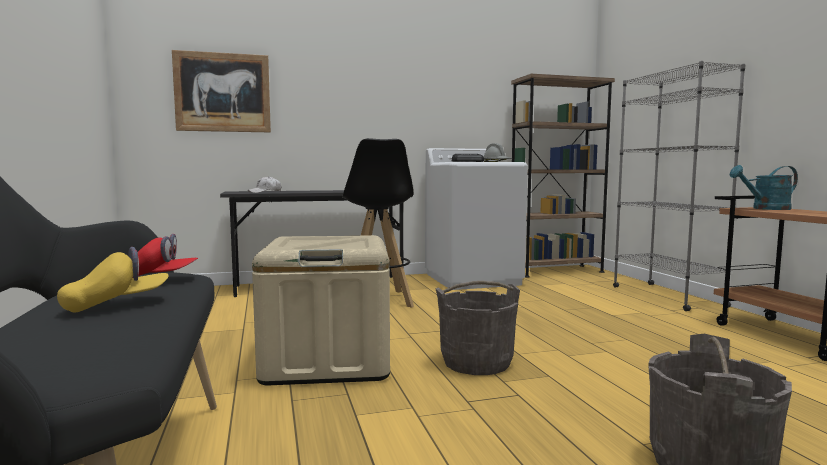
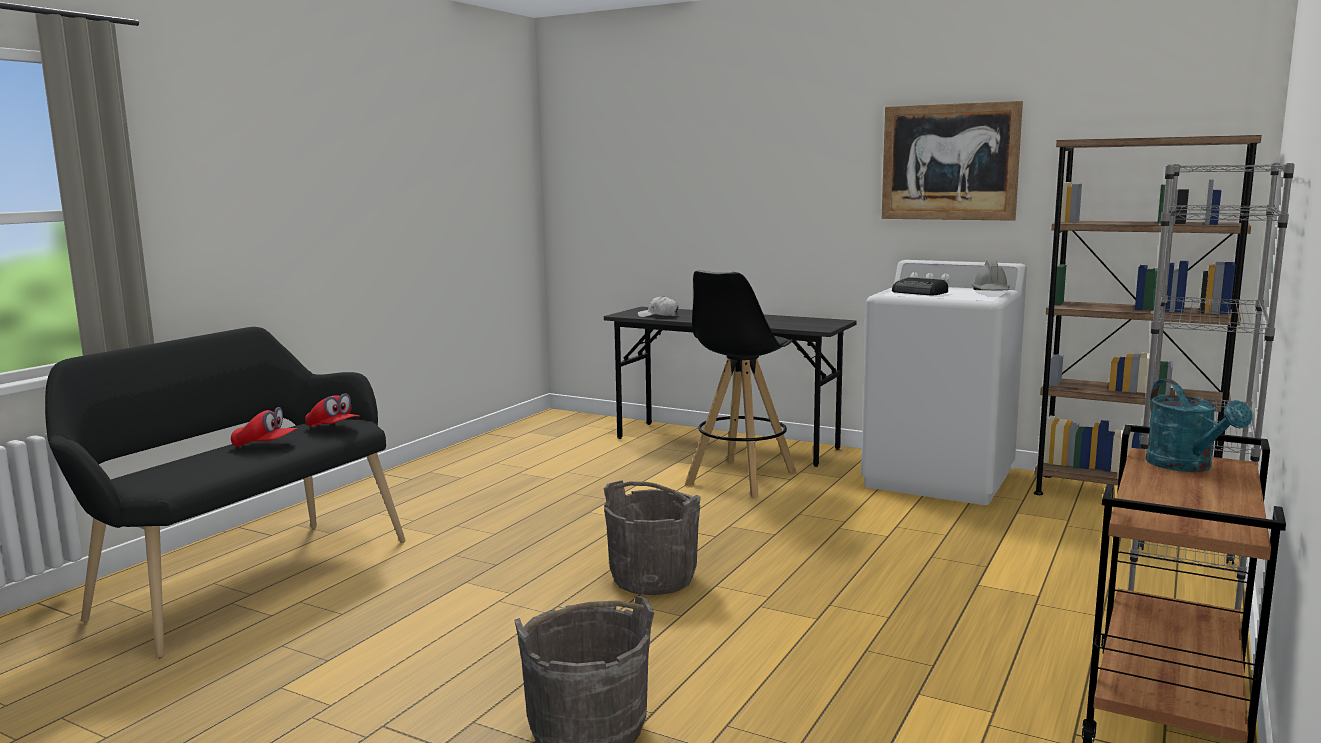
camera: 45 degrees right, 5 degrees up
yellow cap [57,247,169,312] -> red cap [231,407,298,447]
picture [172,50,271,132] -> picture moved to [882,101,1023,221]
beige storage box [252,235,390,386] -> none
turquoise watering can [730,165,798,210] -> turquoise watering can turned 135 degrees counterclockwise [1145,379,1252,472]

